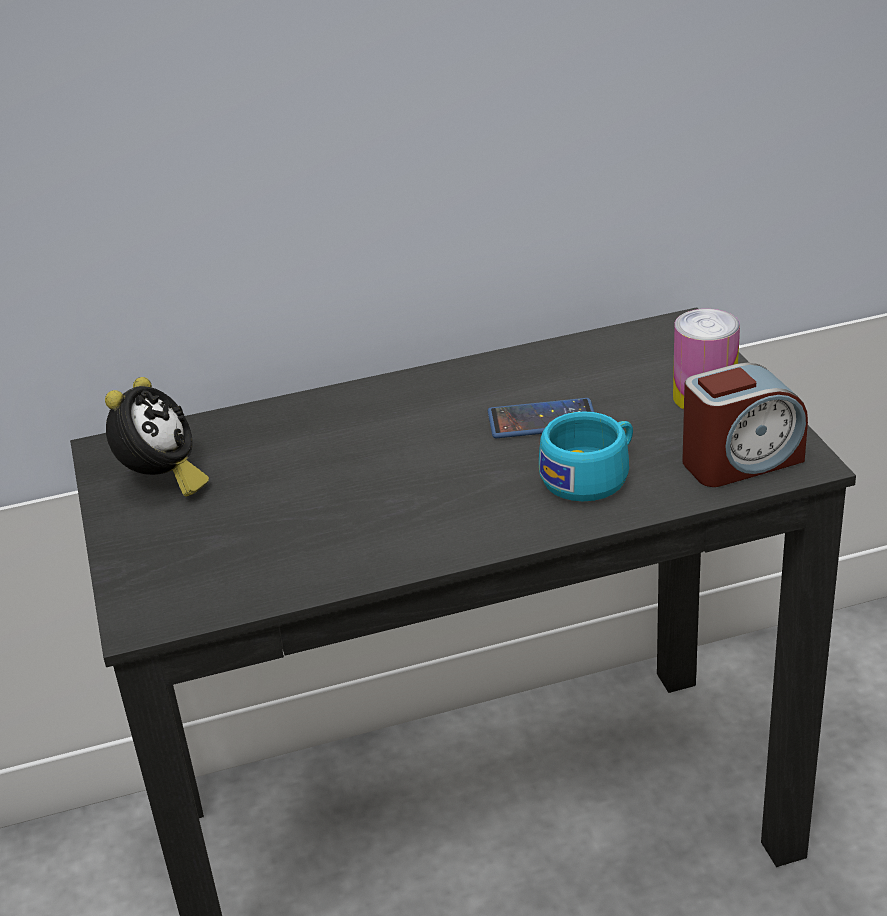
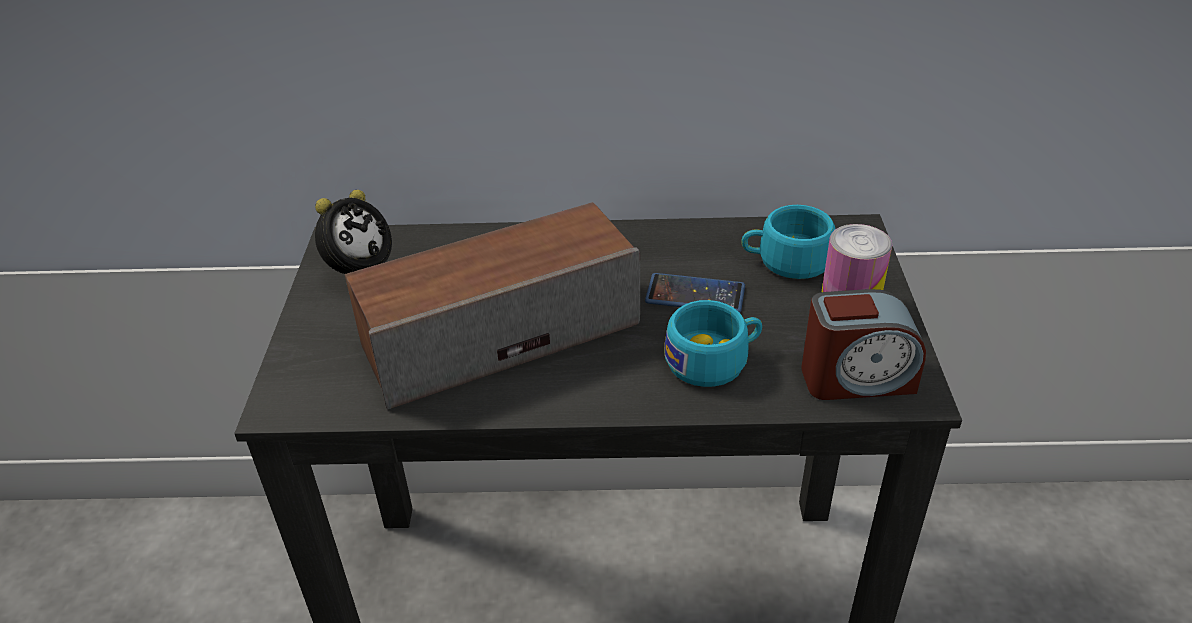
camera: 15 degrees right, 5 degrees up
none -> speaker [345,202,640,410]
none -> turquoise cup [741,205,835,279]

